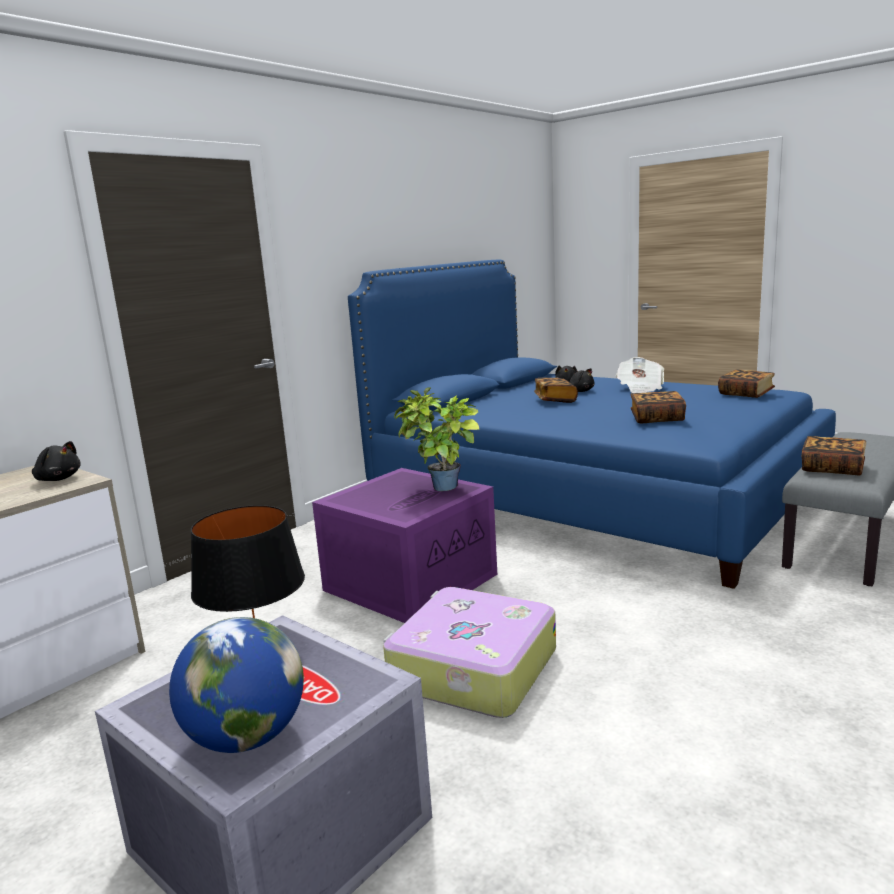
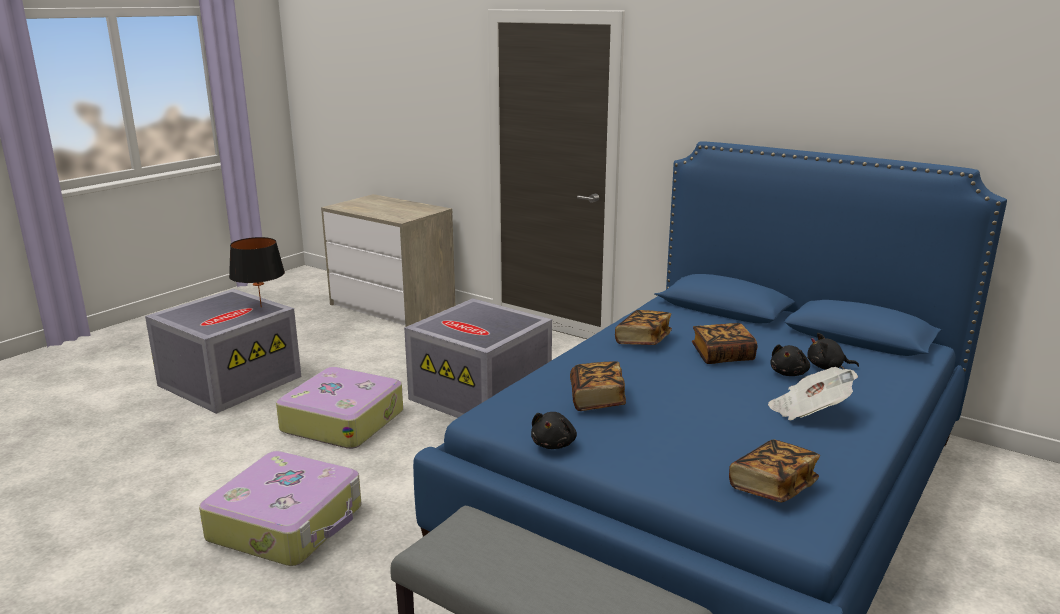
camera: 85 degrees right, 5 degrees up
black plush toy [32,441,81,481] -> black plush toy moved to [531,412,577,449]
globe [169,617,304,753] -> none
purple storage box [312,468,497,623] -> grey storage box [404,298,552,418]
potted plant [394,387,479,491] -> none
book [802,436,866,475] -> book moved to [615,310,672,345]
none -> suitcase [199,451,361,566]

